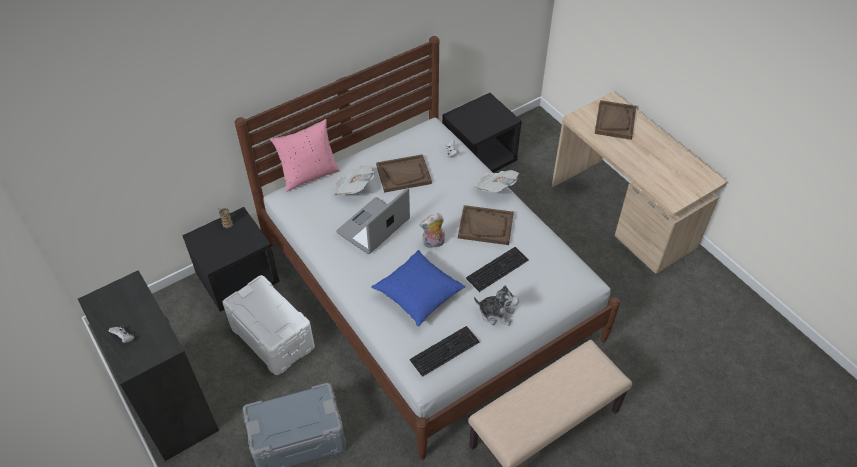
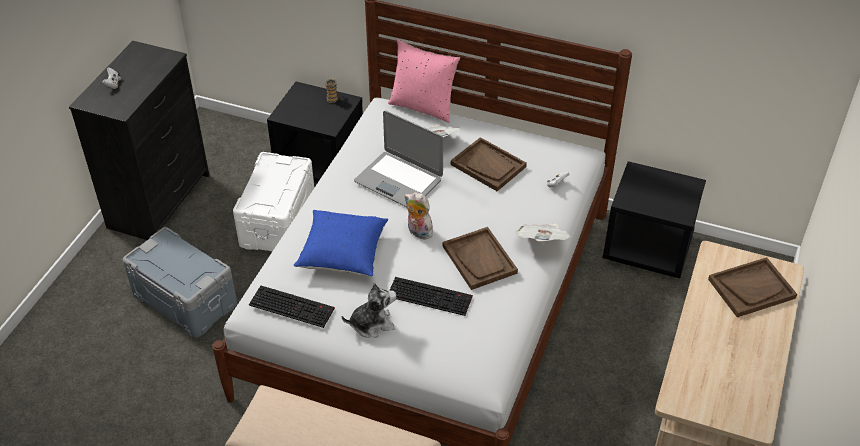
camera: 55 degrees right, 5 degrees down
laptop [336,188,410,254] -> laptop turned 150 degrees counterclockwise [354,110,444,207]
plush toy [474,285,519,326] -> plush toy turned 90 degrees counterclockwise [342,283,396,338]

